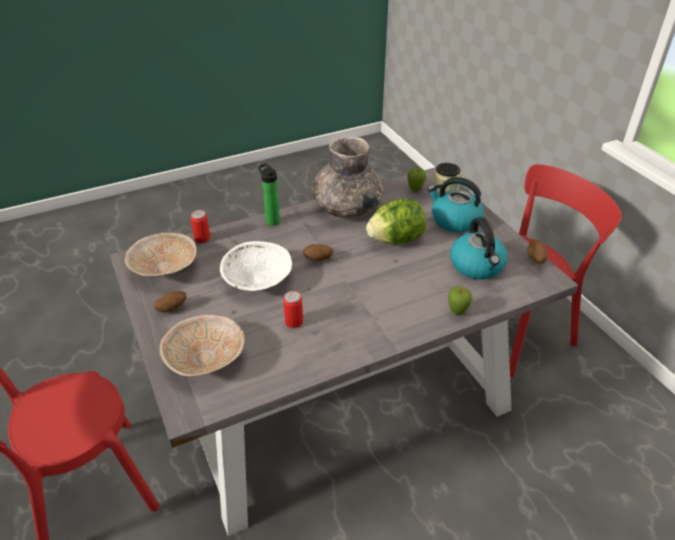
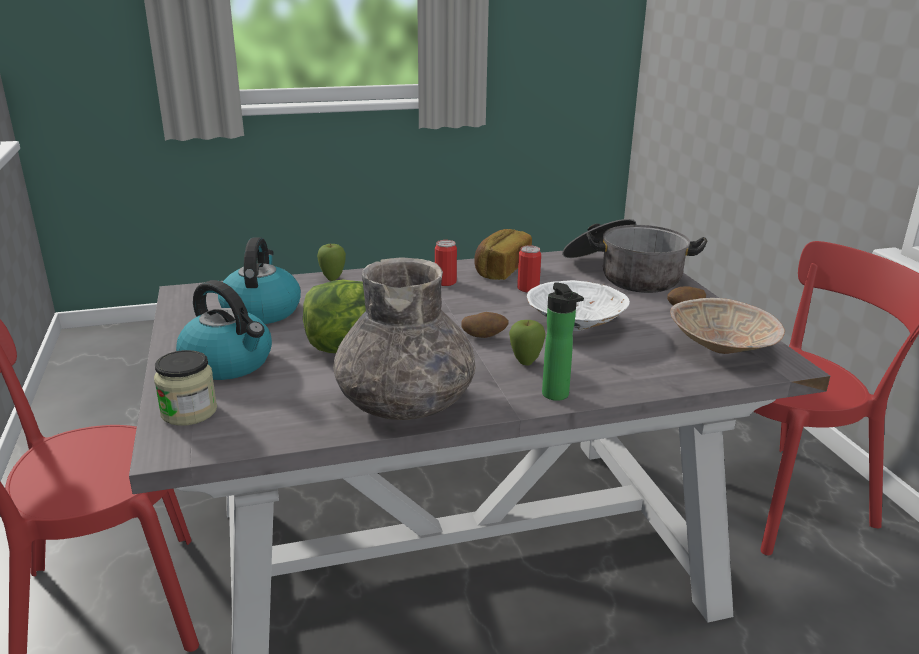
camera: 170 degrees left, 15 degrees down
beige bowl [159,314,245,376] -> cooking pot [562,219,707,293]
can [191,210,210,243] -> can moved to [435,240,457,286]
apple [407,168,427,192] -> apple moved to [509,320,546,365]
potato [527,240,548,264] -> none
none -> bread [474,229,532,280]

